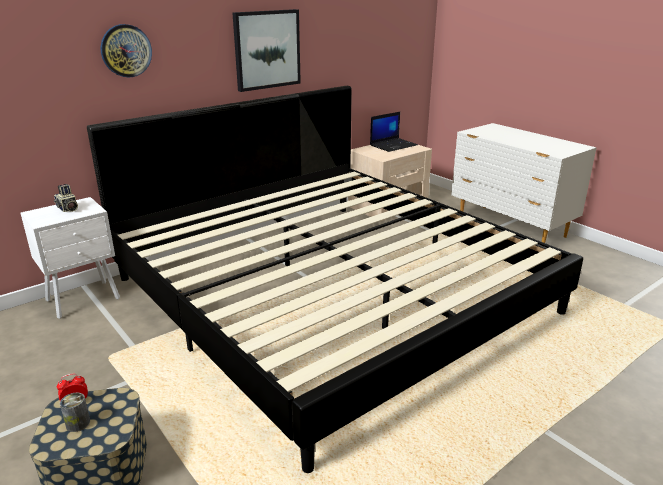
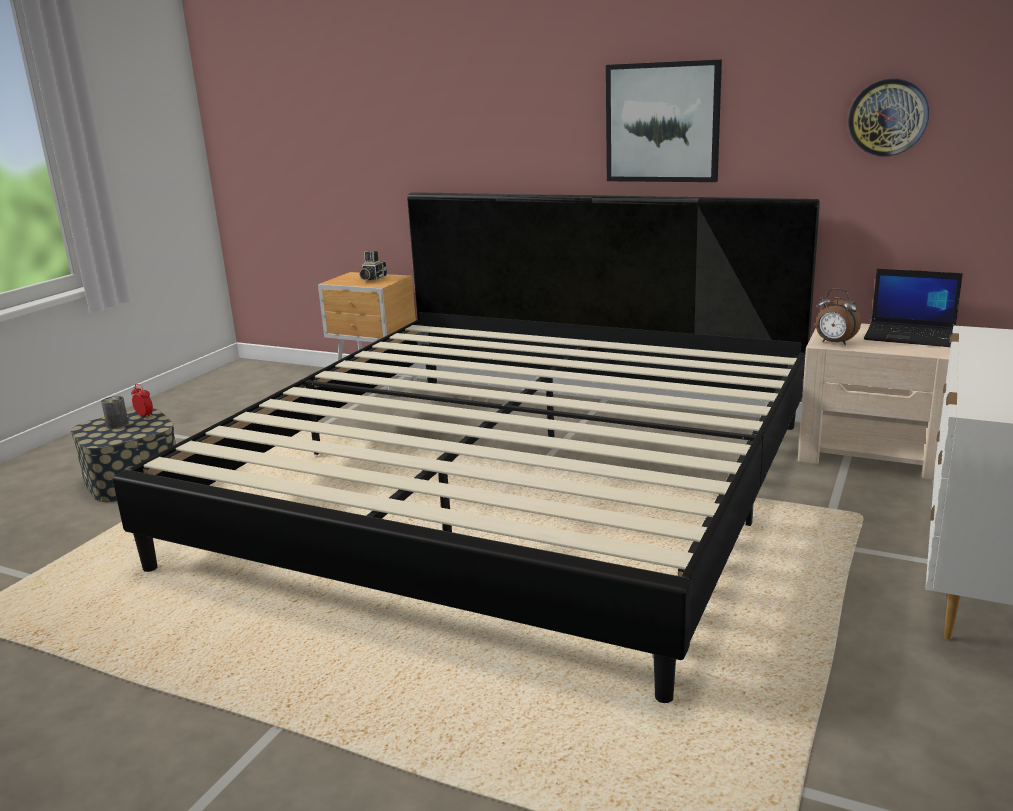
camera: 65 degrees right, 5 degrees down
white nightstand [21,197,120,319] -> brown nightstand [318,272,417,397]
wall clock [100,24,152,77] -> wall clock moved to [848,78,929,157]
none -> alarm clock [816,288,861,345]

